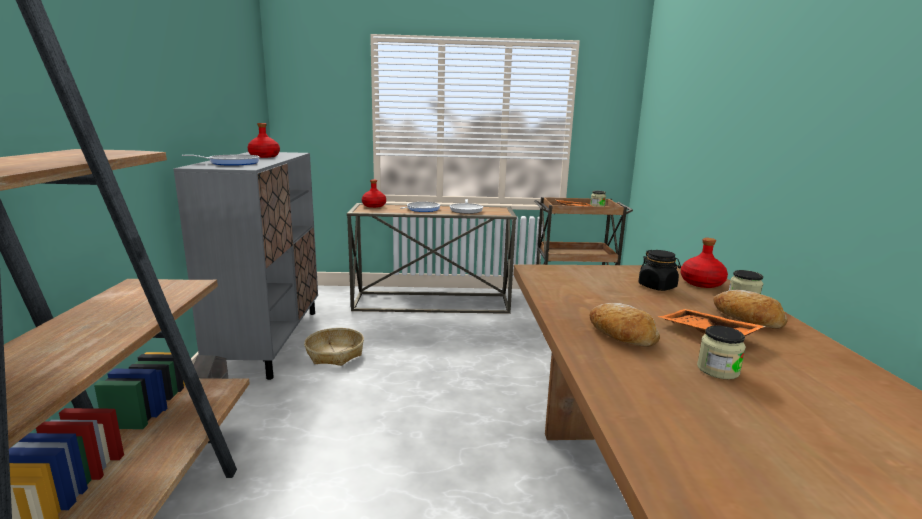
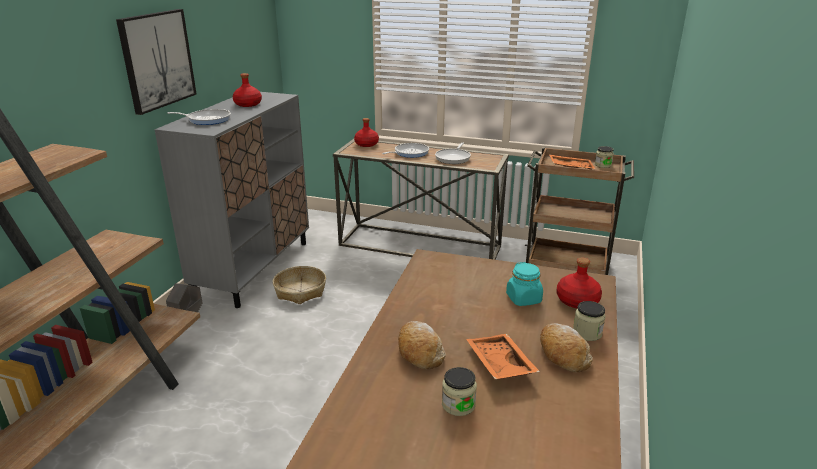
camera: 20 degrees right, 10 degrees up
black jar [638,250,681,291] -> turquoise jar [506,262,543,306]
none -> picture [116,9,196,115]

